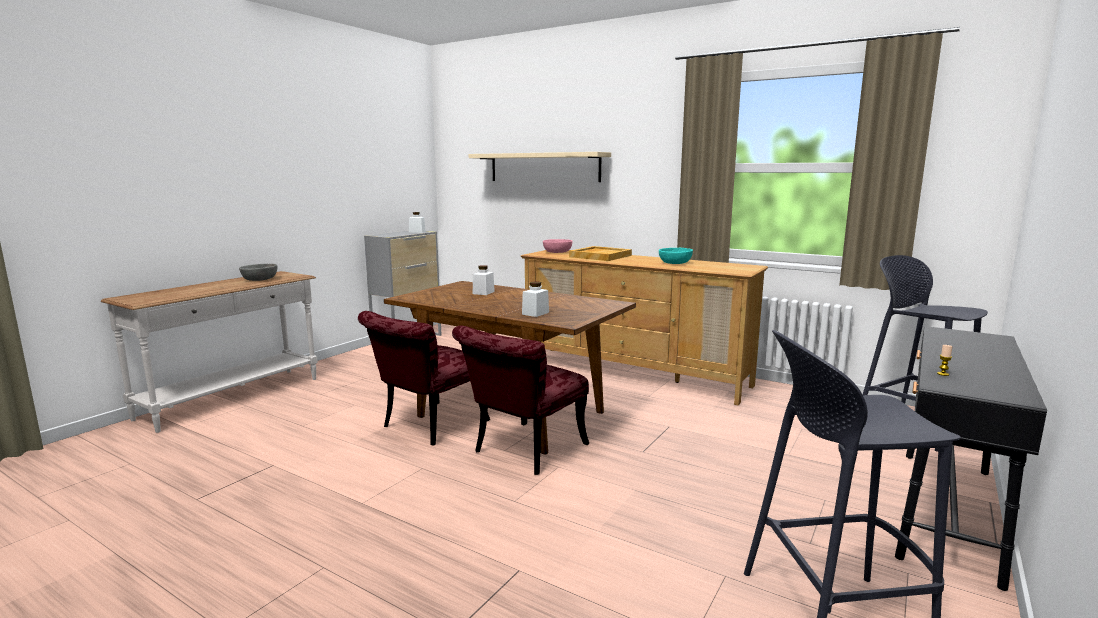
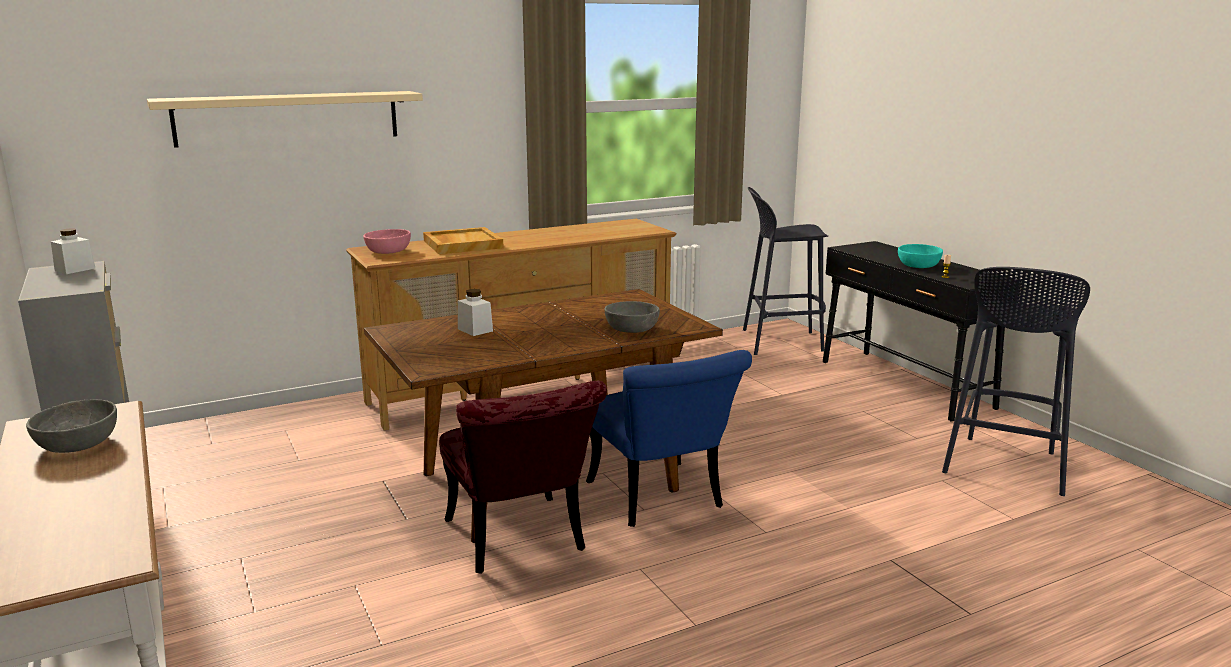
camera: 60 degrees left, 5 degrees up
red chair [452,326,589,475] -> blue chair [586,350,752,527]
white jar [522,281,549,317] -> grey bowl [604,301,660,333]
turquoise bowl [659,248,693,264] -> turquoise bowl moved to [898,244,943,268]

